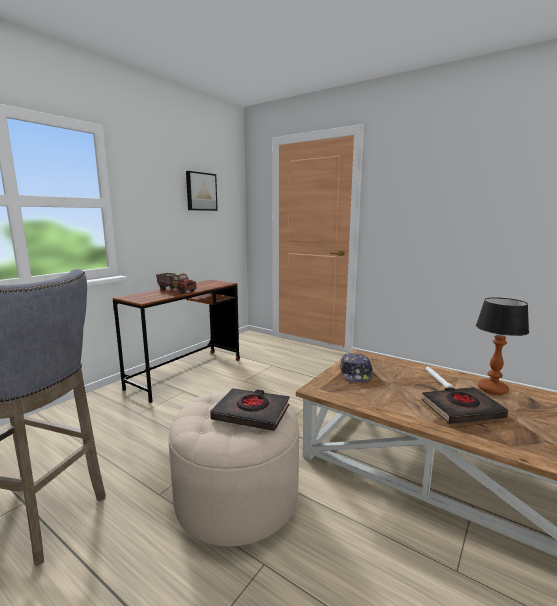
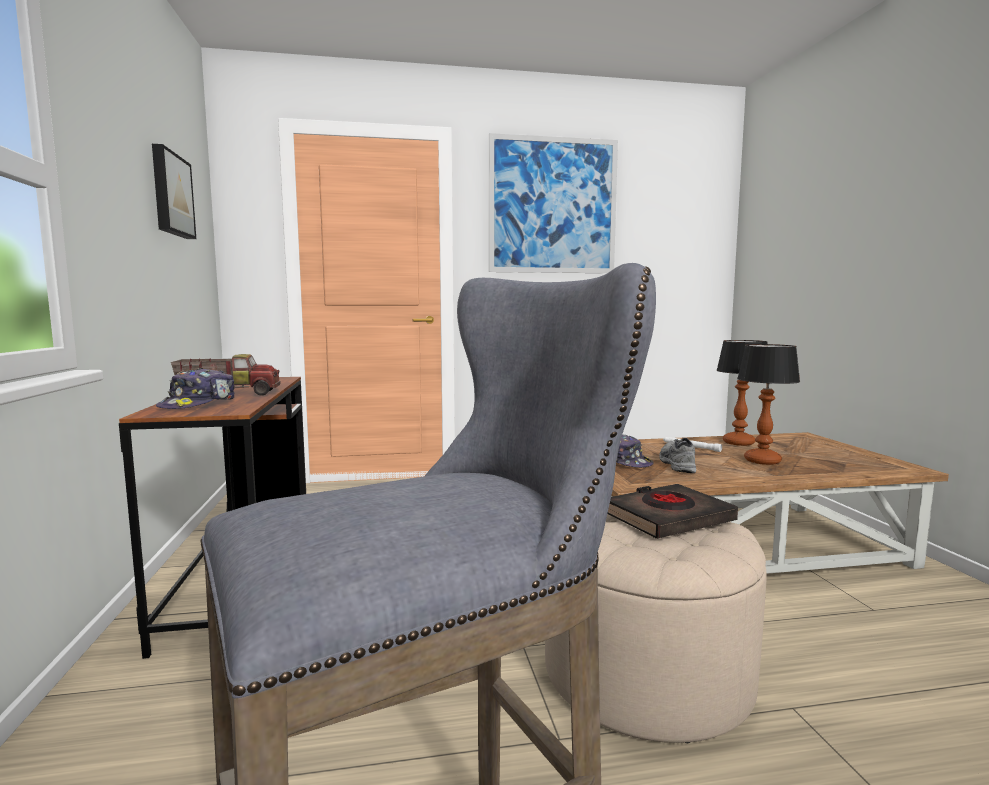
camera: 45 degrees left, 5 degrees down
black book [422,387,508,424] -> table lamp [737,344,800,465]
none -> cap [156,368,235,409]
none -> picture [489,133,618,273]
none -> grey shoe [659,438,696,473]

